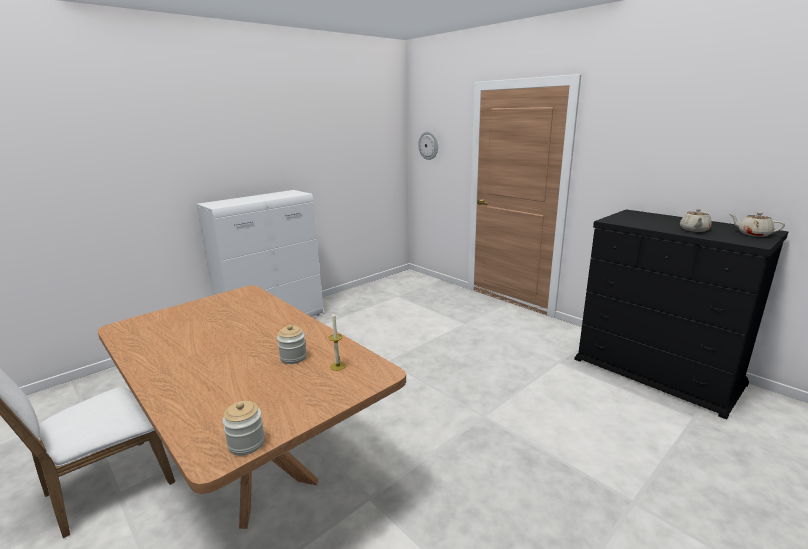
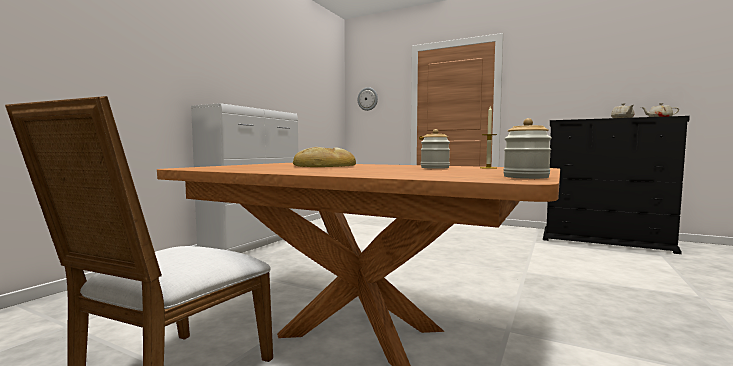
camera: 20 degrees left, 15 degrees down
none -> bread [293,147,356,167]

